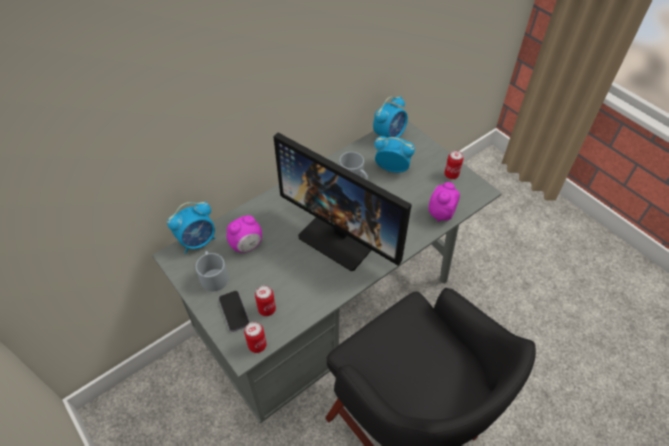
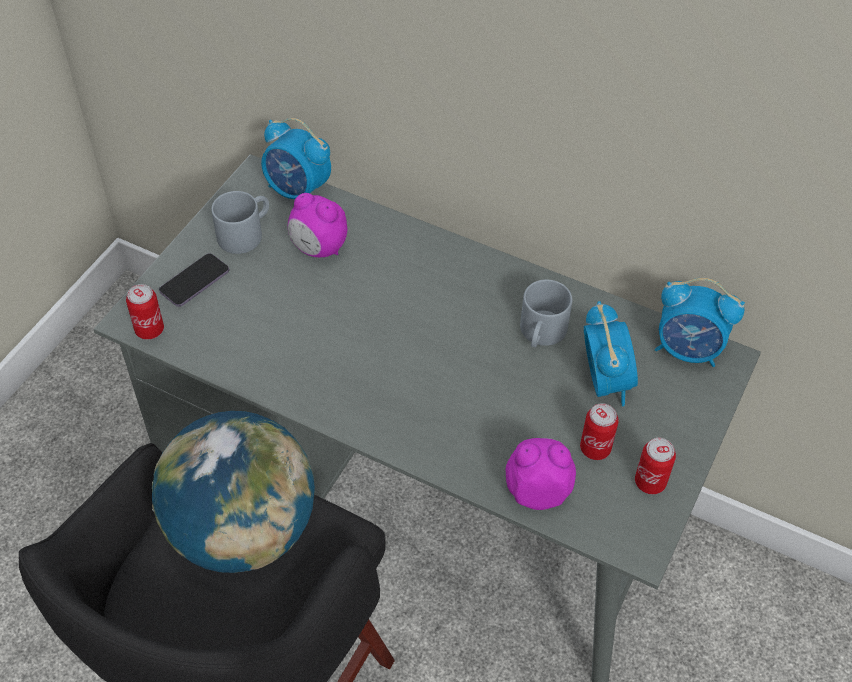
camera: 65 degrees right, 0 degrees up
can [255,285,276,316] -> can moved to [580,403,619,460]
monitor [273,133,412,271] -> none
none -> globe [152,411,315,573]

